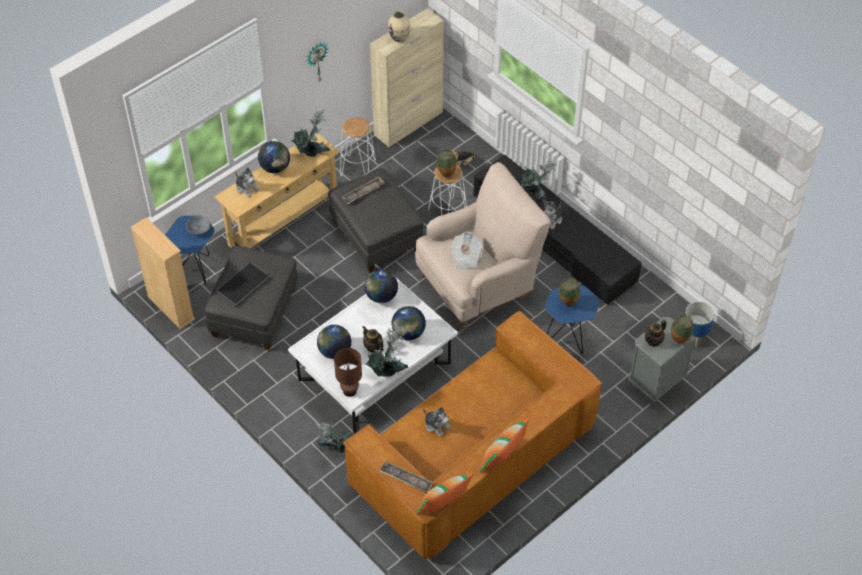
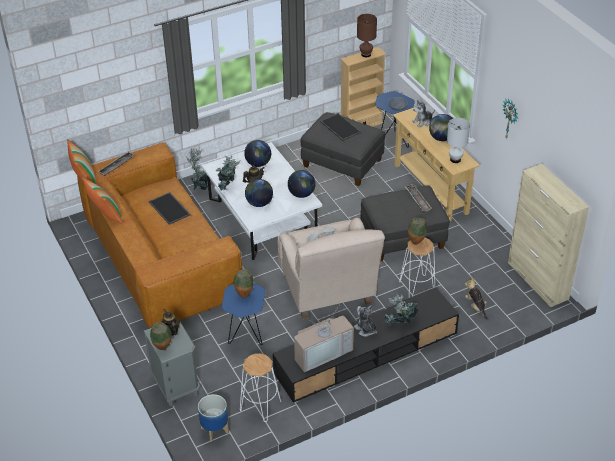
camera: 105 degrees right, 10 degrees down
potted plant [291,109,330,157] -> white table lamp [447,118,470,163]
brown table lamp [334,348,362,397] -> brown table lamp moved to [357,14,377,57]
white stool [340,117,376,176] -> white stool moved to [240,353,281,422]
beige vase [388,11,410,42] -> none
plush toy [423,407,451,437] -> tray [149,192,191,225]
none -> television [294,306,354,372]

